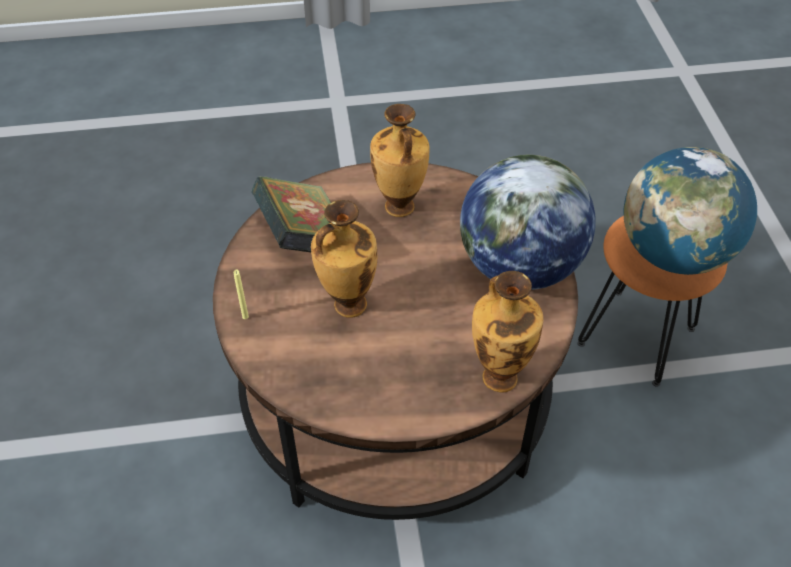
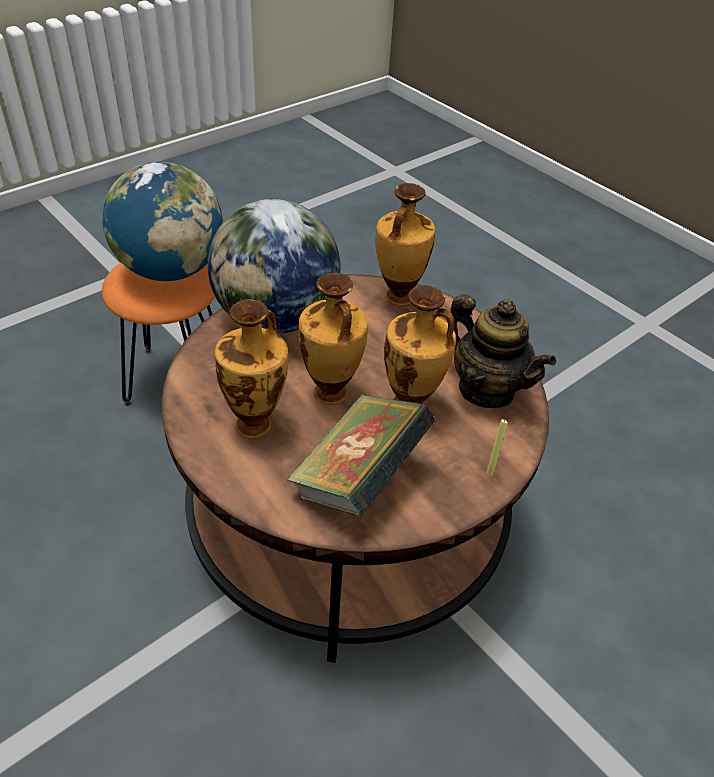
camera: 125 degrees left, 5 degrees down
none -> vase [299,273,368,405]
none -> teapot [447,294,556,408]

